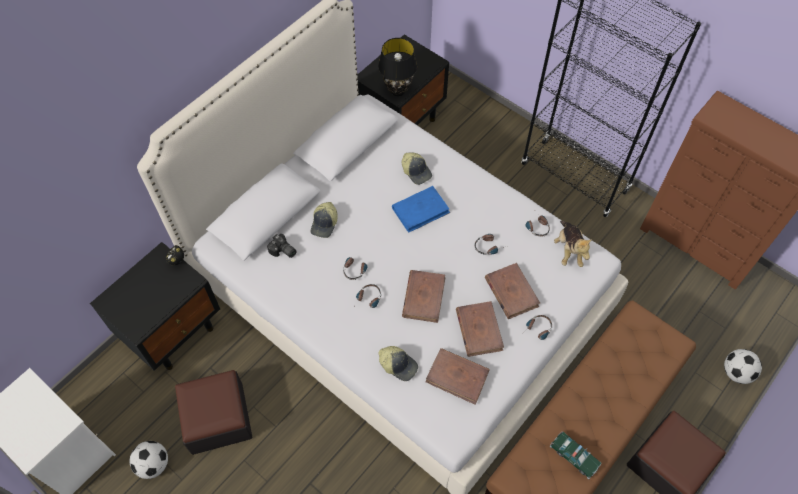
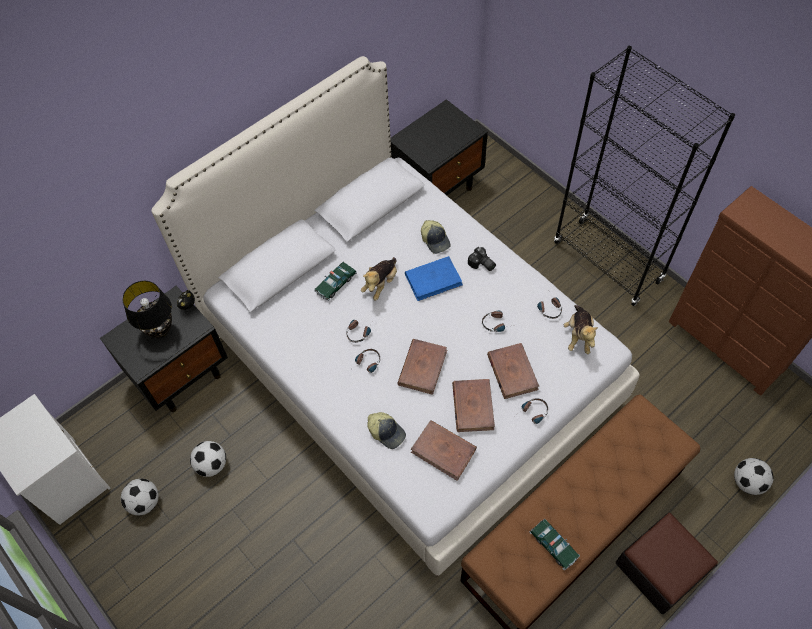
camera: 10 degrees right, 0 degrees up
ottoman [175,370,252,455] -> football [190,441,226,477]
camera [267,234,297,258] -> camera moved to [468,246,496,271]
cap [310,202,338,238] -> toy car [314,262,357,301]
black table lamp [378,38,418,96] -> black table lamp moved to [122,281,172,338]
none -> plush toy [361,257,397,300]

